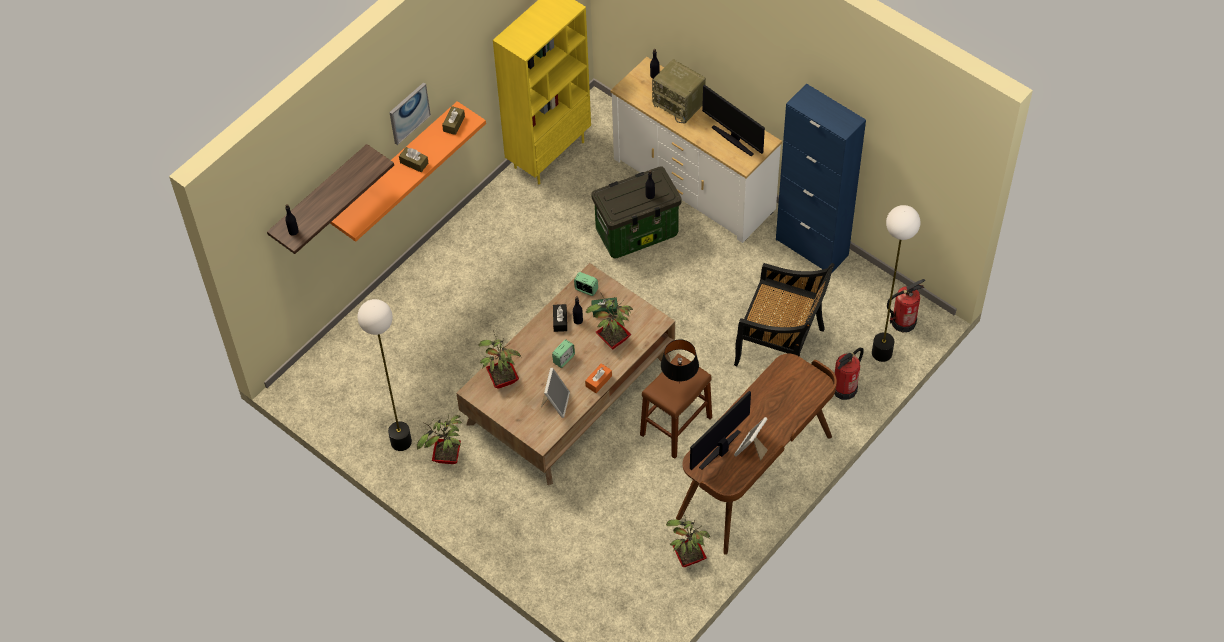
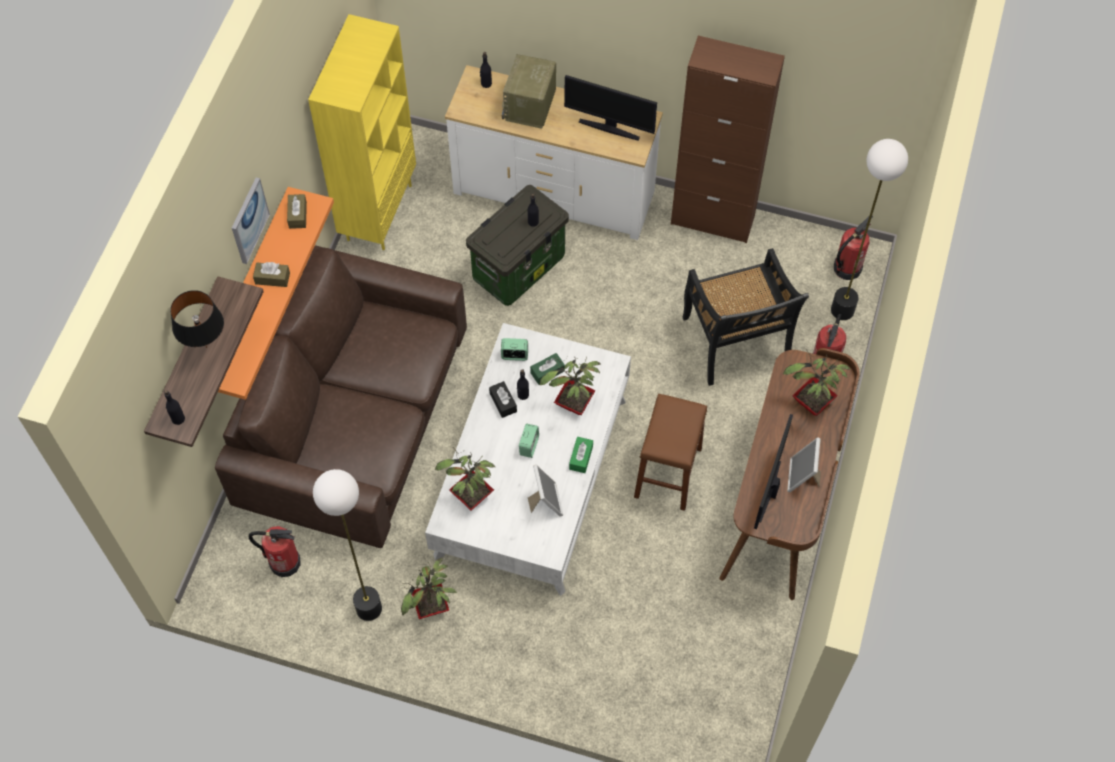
camera: 25 degrees left, 5 degrees up
brown coffee table [456,263,675,485] -> white coffee table [425,323,631,596]
orange tissue box [585,363,612,393] -> green tissue box [569,437,593,473]
radio [652,59,706,123] -> radio turned 90 degrees clockwise [502,54,556,129]
black table lamp [661,339,699,384] -> black table lamp moved to [170,290,224,348]
potted plant [666,511,710,567] -> potted plant moved to [783,351,851,416]
black chair [734,263,835,366] -> black chair turned 75 degrees clockwise [683,248,809,386]
blue cabinet [776,83,866,274] -> brown cabinet [671,36,785,243]
none -> brown sofa [215,245,467,548]
none -> fire extinguisher [249,526,301,577]

